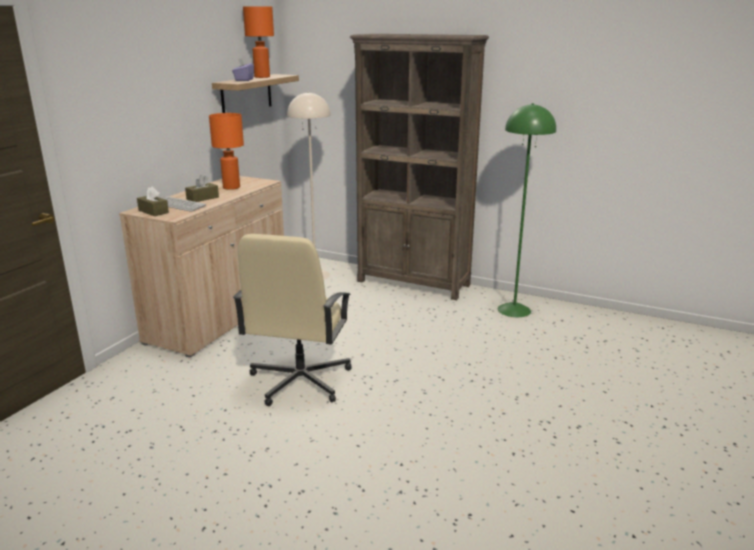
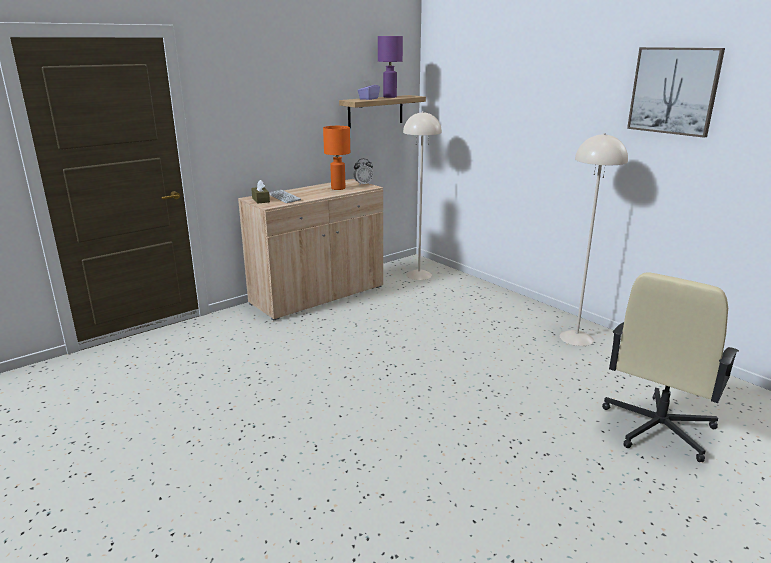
camera: 25 degrees right, 0 degrees up
brown tissue box [185,175,219,202] -> none
beige office chair [233,234,352,406] -> beige office chair moved to [602,272,739,462]
orange table lamp [243,6,274,78] -> purple table lamp [378,36,403,98]
brown bookcase [350,34,489,300] -> none
green floor lamp [498,103,556,317] -> beige floor lamp [560,133,628,346]
none -> alarm clock [354,159,373,186]
none -> picture [627,47,725,138]

